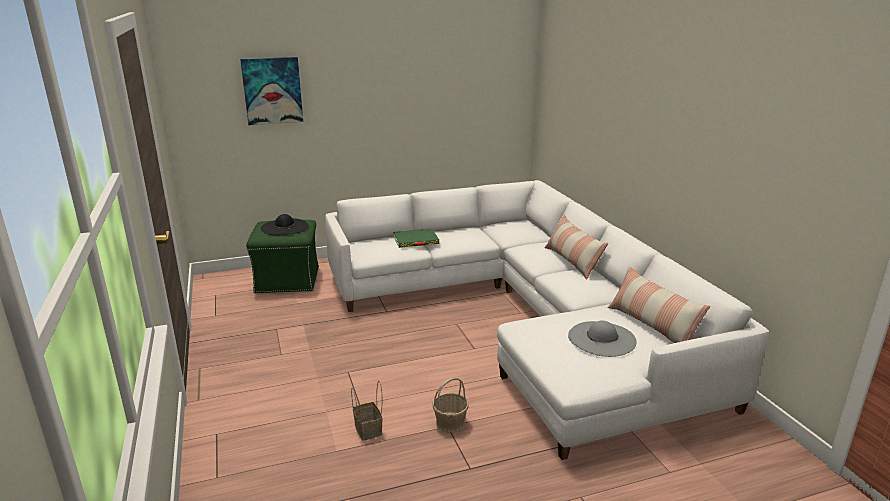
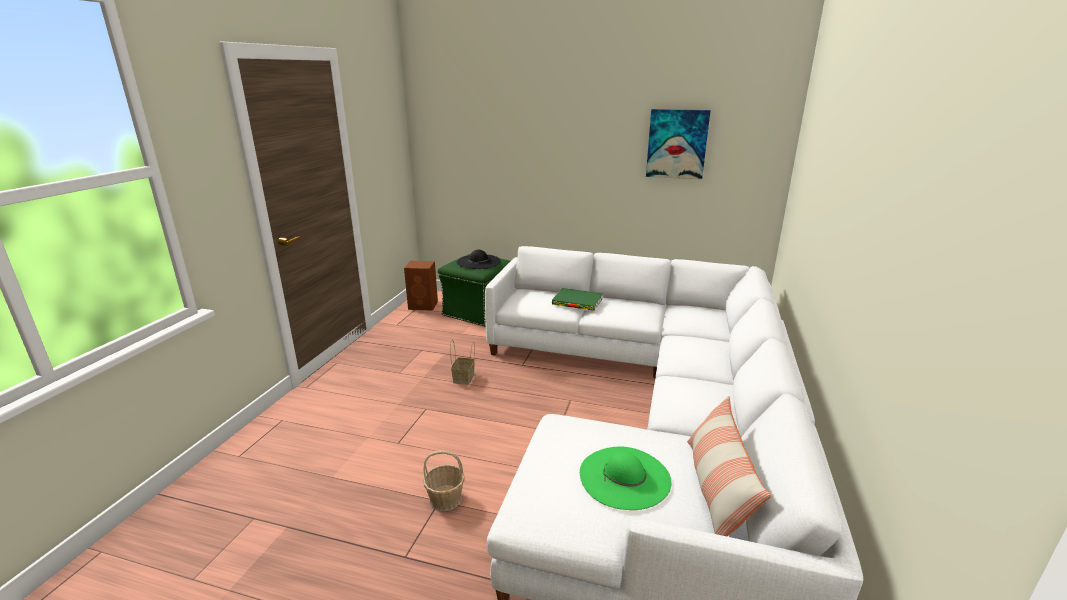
camera: 35 degrees right, 0 degrees up
picture [240,57,303,125] -> picture moved to [646,109,711,180]
basket [351,381,383,441] -> basket moved to [450,339,475,385]
pillow [544,215,609,280] -> none
grey hat [568,320,637,357] -> green hat [580,447,671,510]
none -> brown speaker [404,261,438,311]

